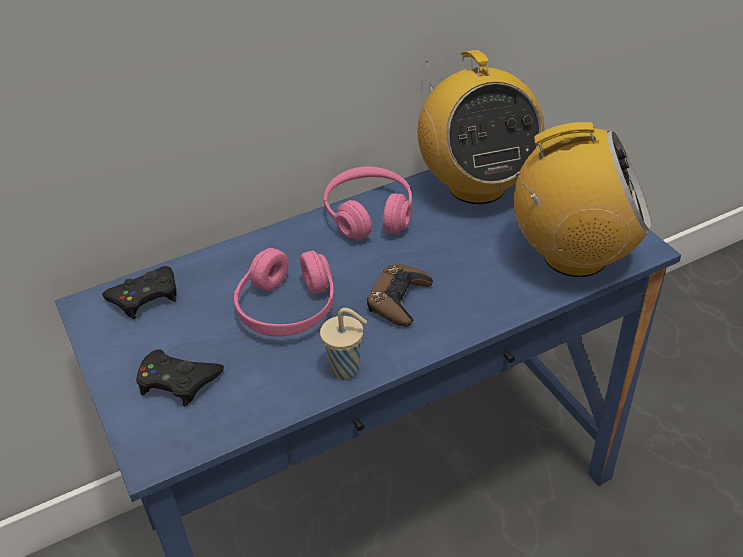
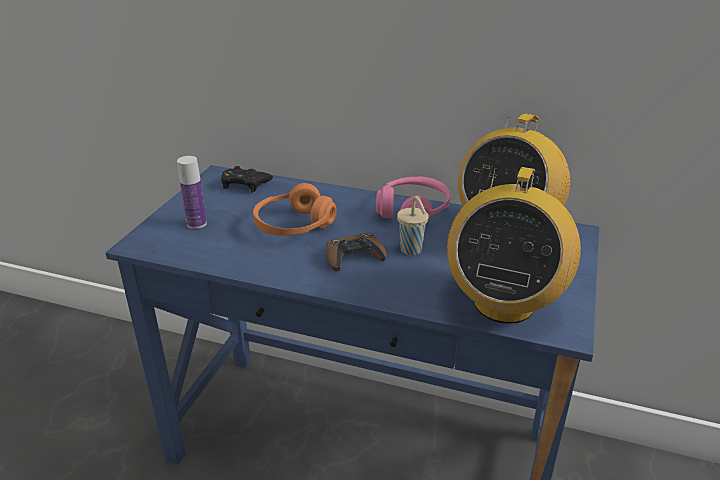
camera: 45 degrees right, 10 degrees down
black game controller [136,349,224,407] -> bottle [177,156,207,229]
pink headphones [234,248,334,337] -> orange headphones [253,183,337,236]
beige cup [320,308,367,380] -> beige cup moved to [397,196,429,255]
radio [514,122,652,277] -> radio turned 60 degrees clockwise [447,167,581,324]

